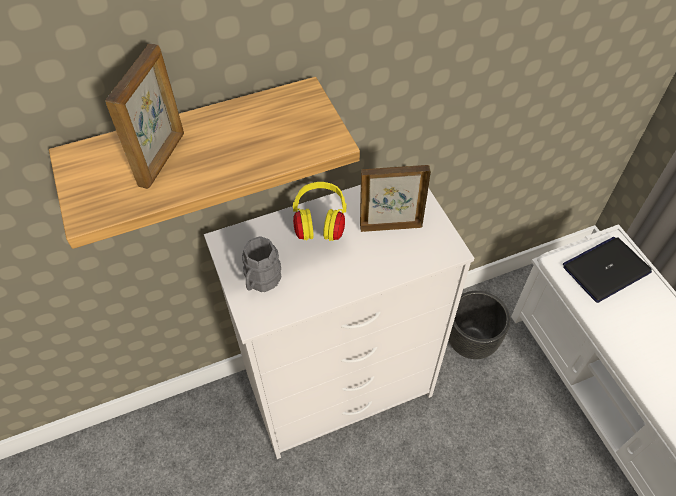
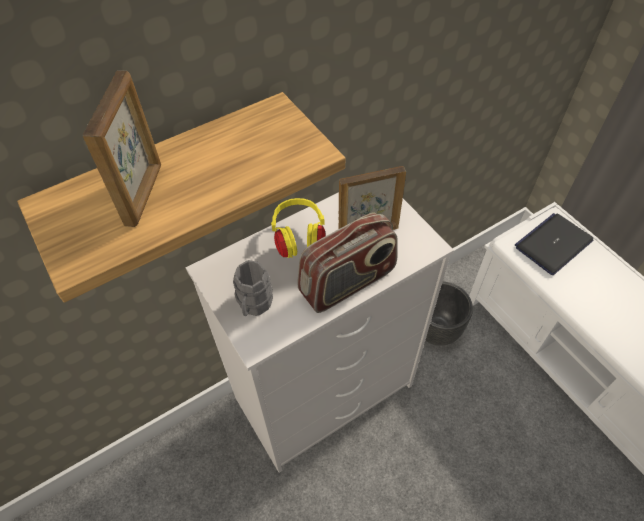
camera: 10 degrees left, 0 degrees up
none -> radio [297,212,398,313]

